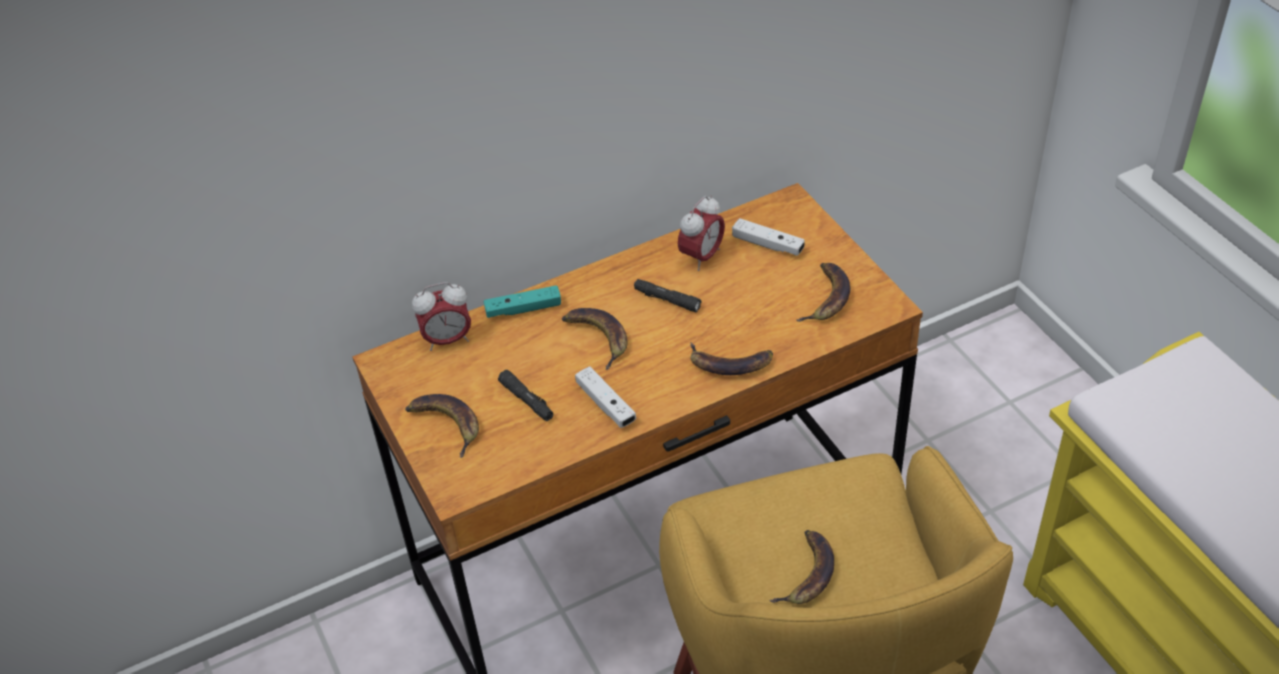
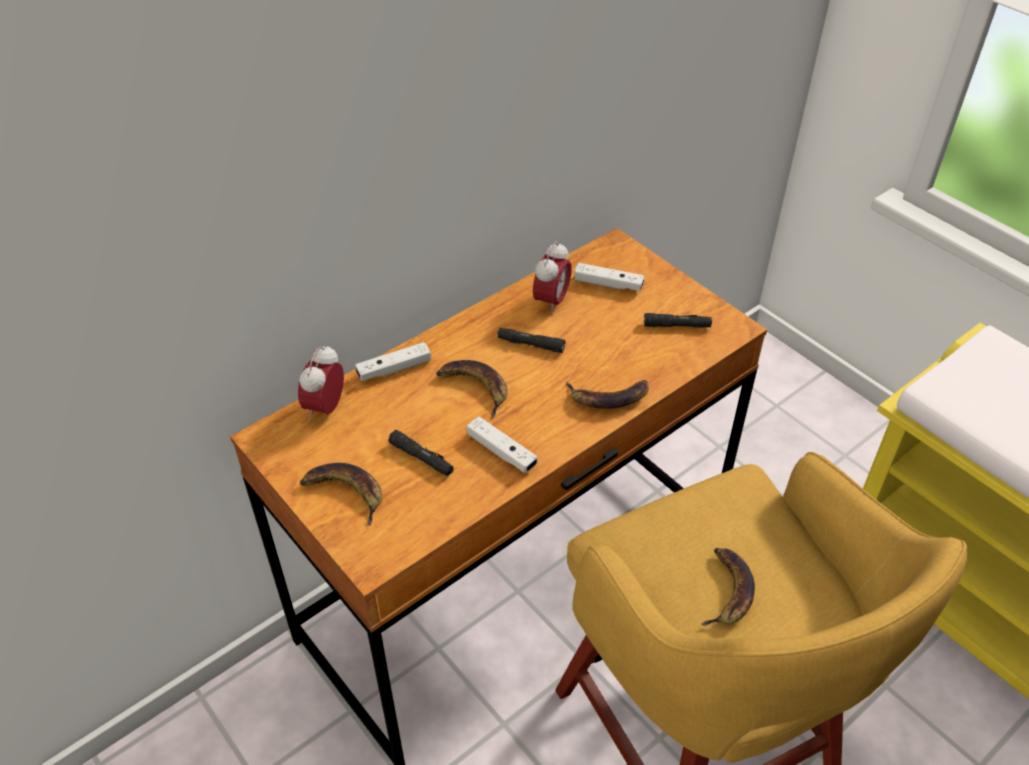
camera: 15 degrees left, 0 degrees up
alarm clock [412,282,471,351] -> alarm clock turned 135 degrees clockwise [298,344,344,420]
turquoise game controller [484,285,561,318] -> white game controller [355,342,431,381]
banana [796,263,850,322] -> black flashlight [644,313,712,328]

